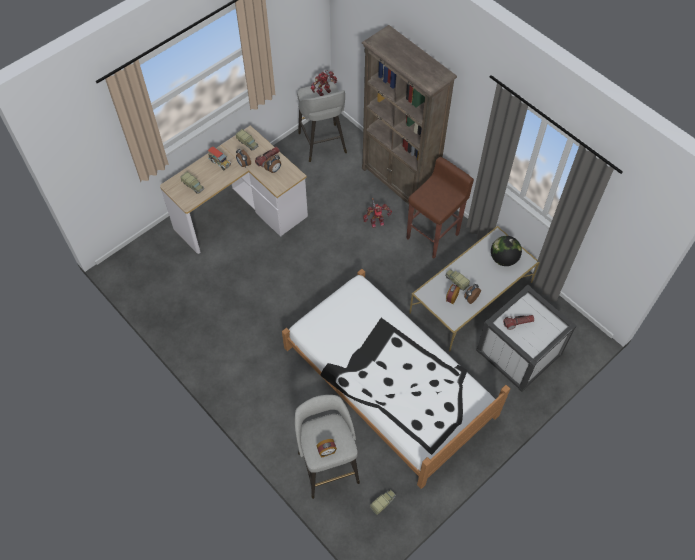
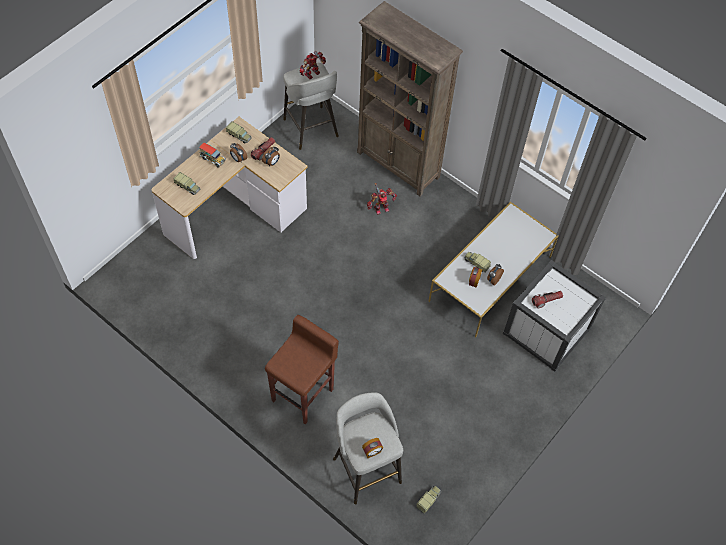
camera: 10 degrees left, 0 degrees up
white bed [282,269,510,489] -> none
brown stool [407,157,474,259] -> brown stool moved to [265,315,339,424]
globe [491,236,522,266] -> none

